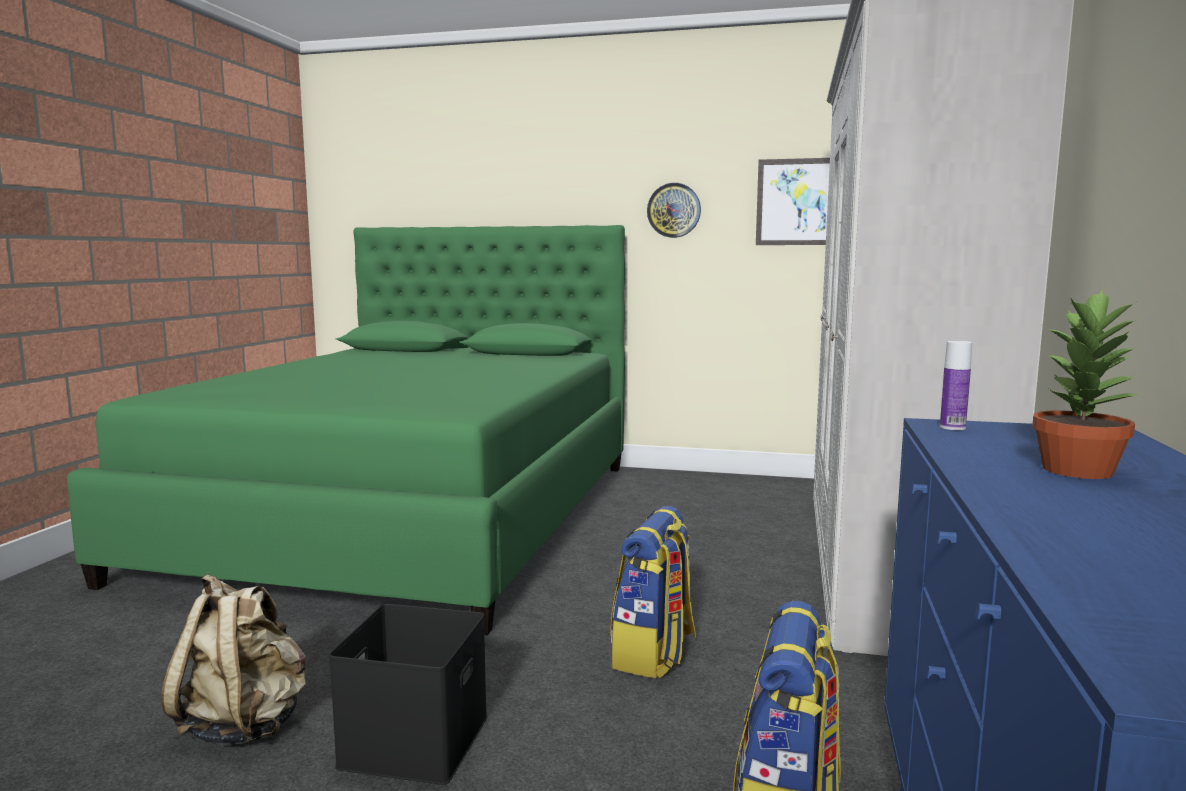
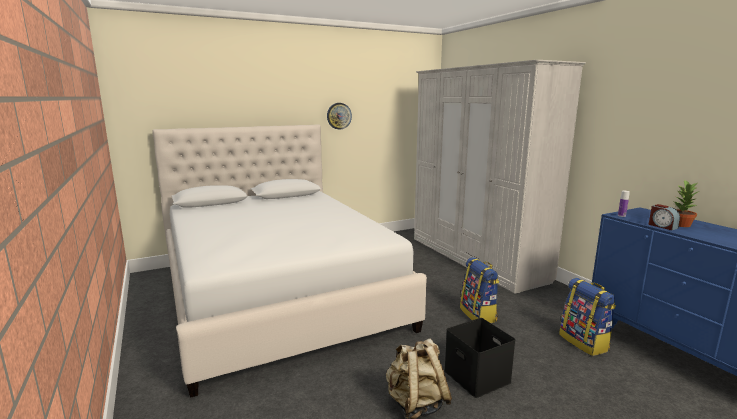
camera: 40 degrees left, 5 degrees up
green bed [67,225,625,635] -> white bed [152,124,427,398]
picture [756,158,830,245] -> none
none -> alarm clock [649,204,680,230]

